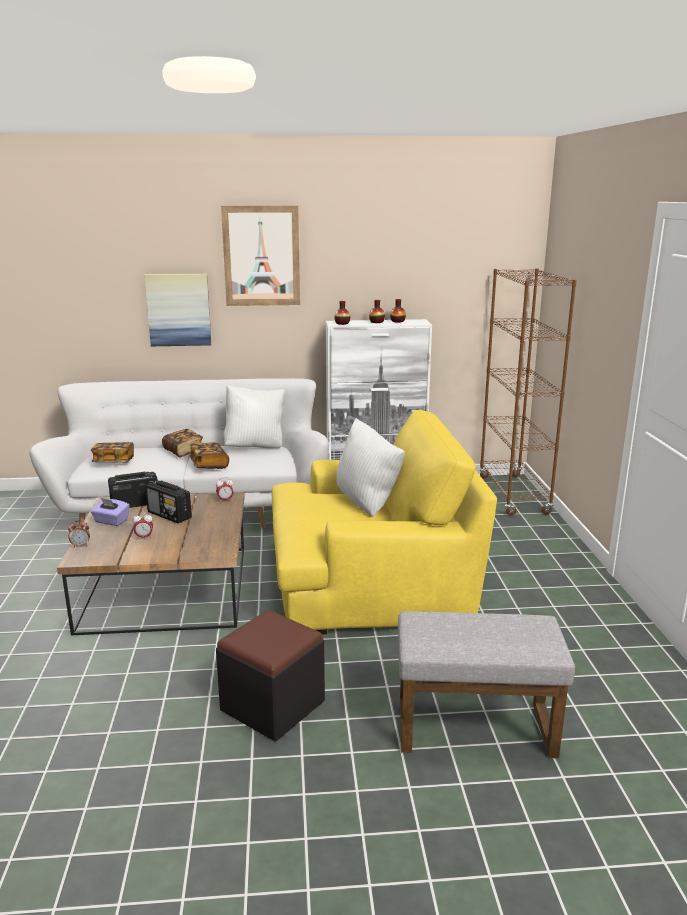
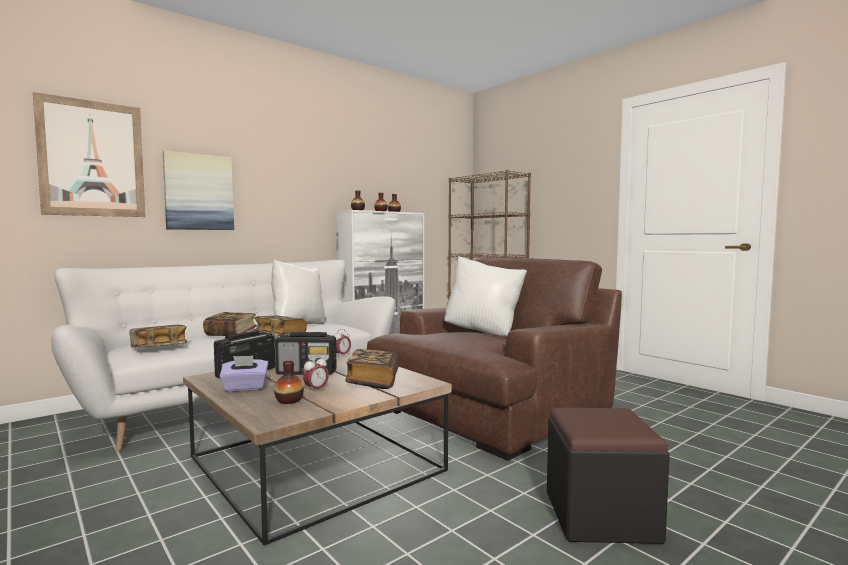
camera: 35 degrees left, 15 degrees down
alarm clock [68,520,90,548] -> none
picture [221,206,300,306] -> picture moved to [33,92,146,217]
yellow armchair [272,410,497,635] -> brown armchair [367,257,622,461]
grey ottoman [398,611,575,759] -> none
none -> vase [274,361,304,404]
none -> book [345,349,399,389]

